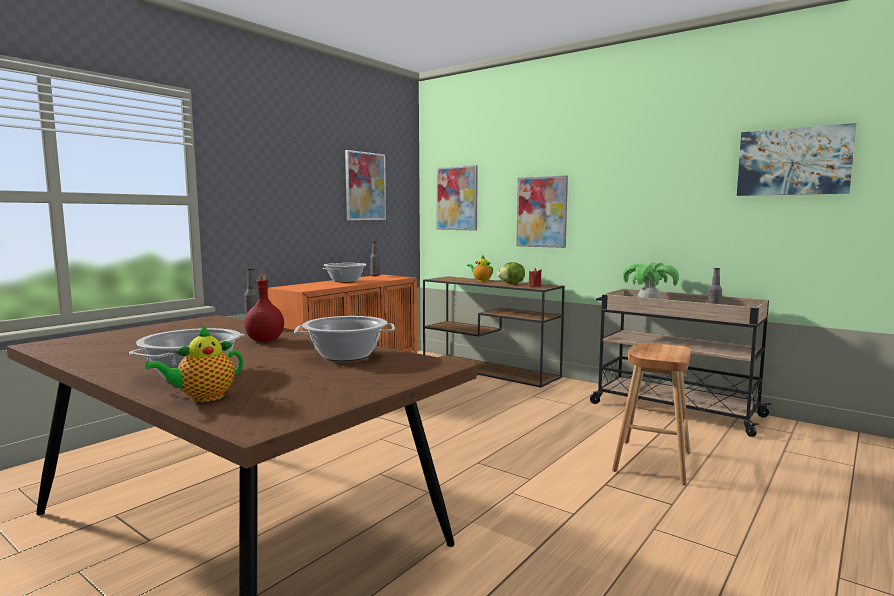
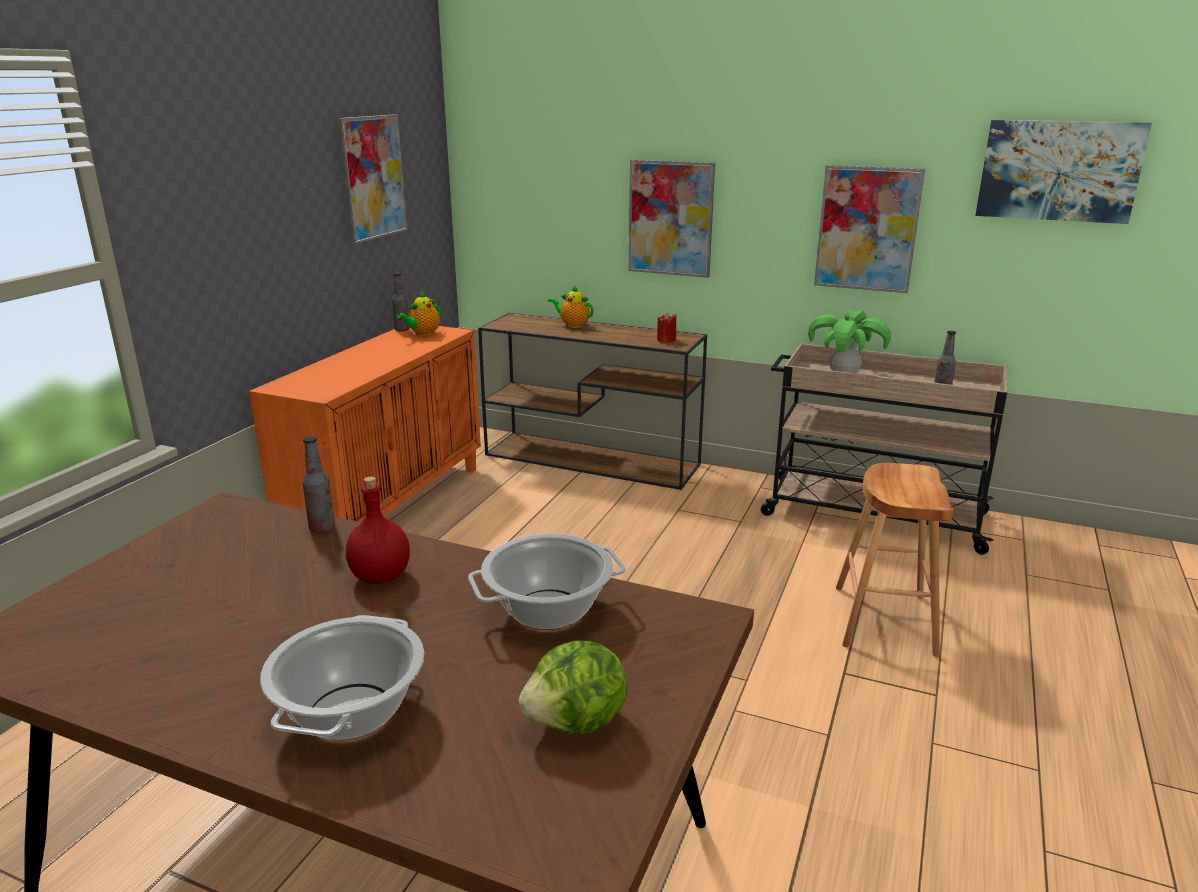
camera: 15 degrees left, 15 degrees up
teapot [145,325,243,402] -> teapot moved to [397,291,440,336]
cooking pot [323,263,366,282] -> none
picture [436,165,478,230] -> picture moved to [814,165,925,293]
lettuce [497,262,525,284] -> lettuce moved to [519,641,628,734]

